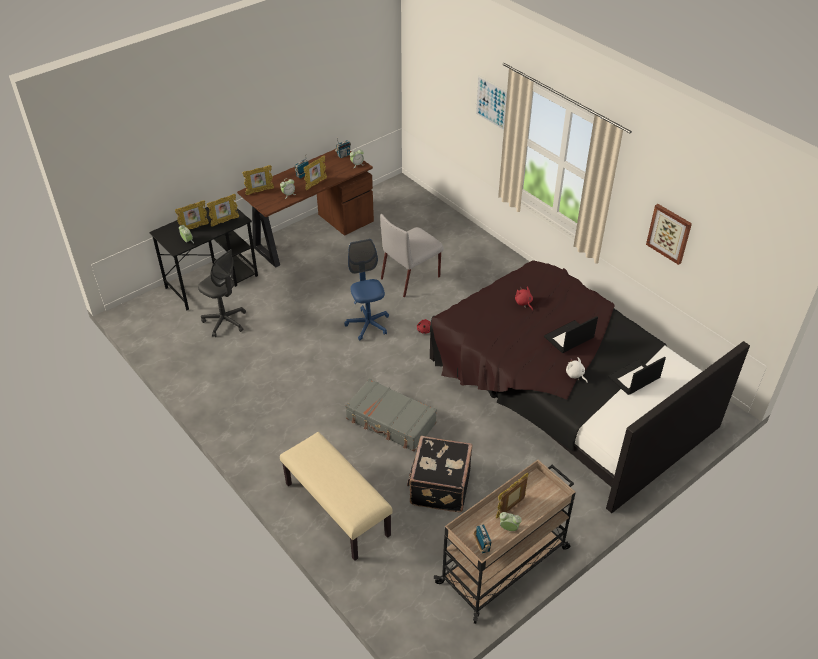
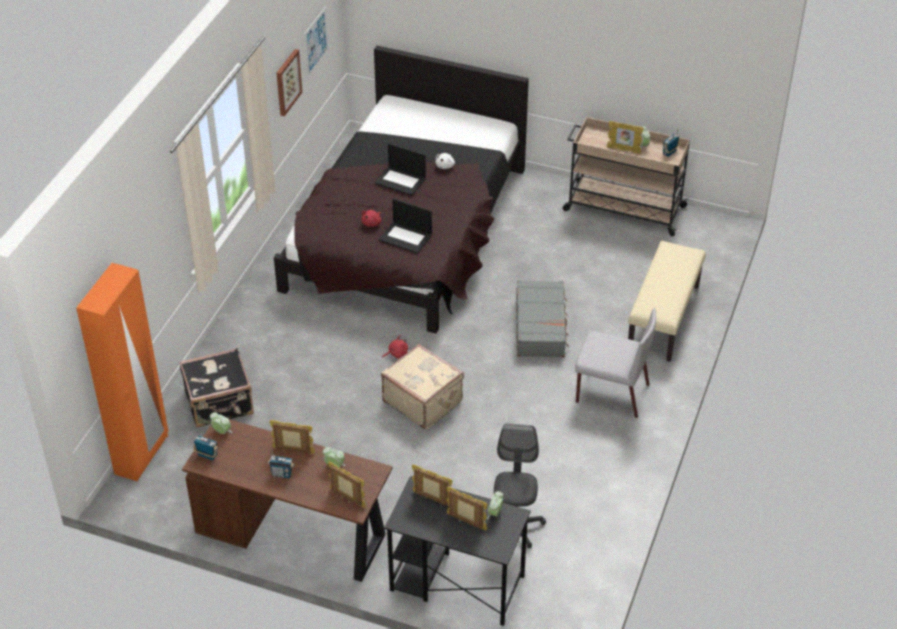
camera: 120 degrees left, 0 degrees up
blue office chair [344,239,389,341] -> beige suitcase [381,344,464,430]
grey chair [380,214,444,297] -> grey chair moved to [575,308,656,418]
black suitcase [407,436,472,512] -> black suitcase moved to [179,348,254,428]
picture [475,75,507,131] -> picture moved to [304,7,329,77]
laptop [608,357,666,395] -> laptop moved to [379,198,432,254]
none -> orange wardrobe [76,263,168,482]

